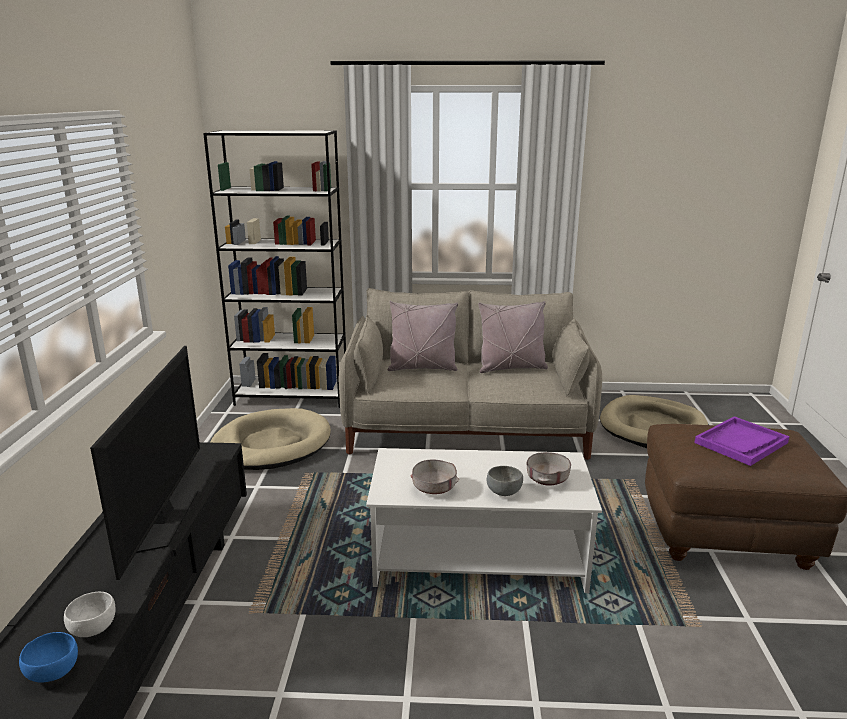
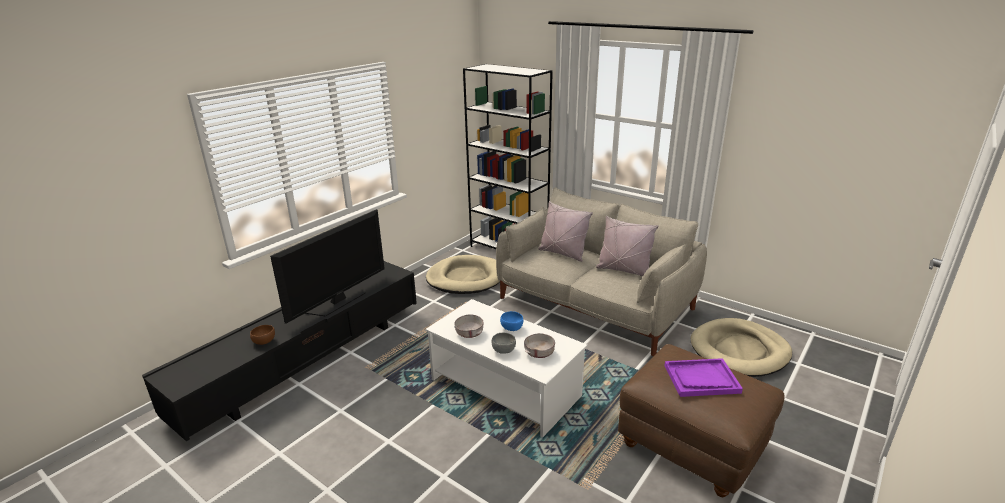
camera: 35 degrees right, 5 degrees up
blue bowl [19,632,78,683] -> blue bowl moved to [500,311,523,331]
white bowl [64,592,115,637] -> brown bowl [250,325,275,345]

